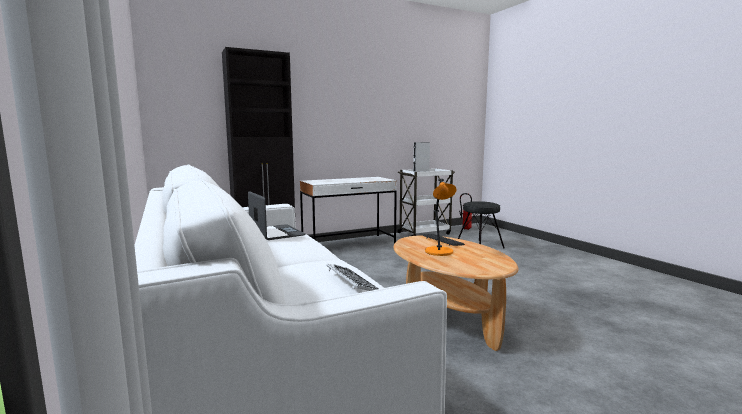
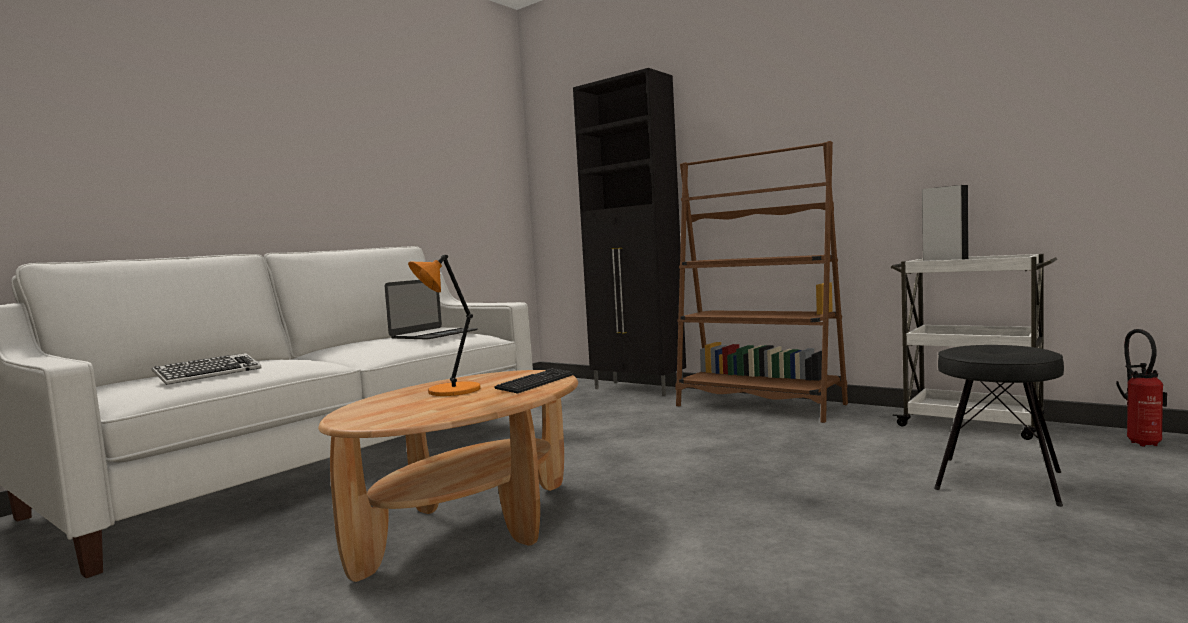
camera: 65 degrees right, 5 degrees down
white desk [300,177,397,244] -> brown bookcase [675,141,848,423]

